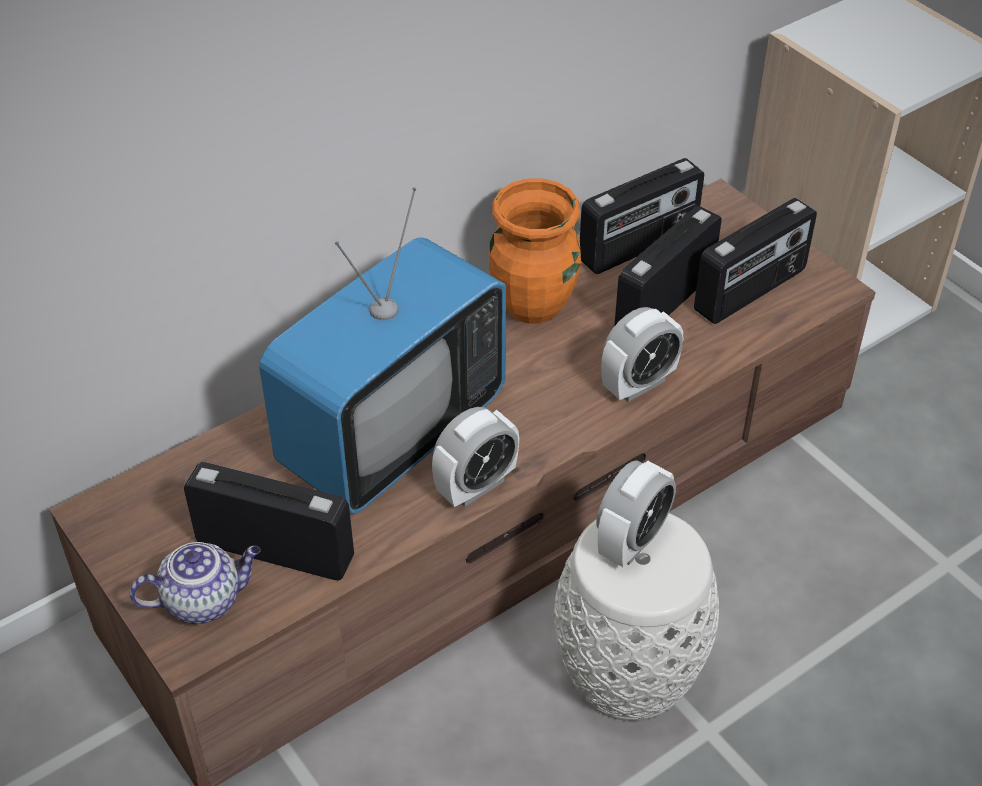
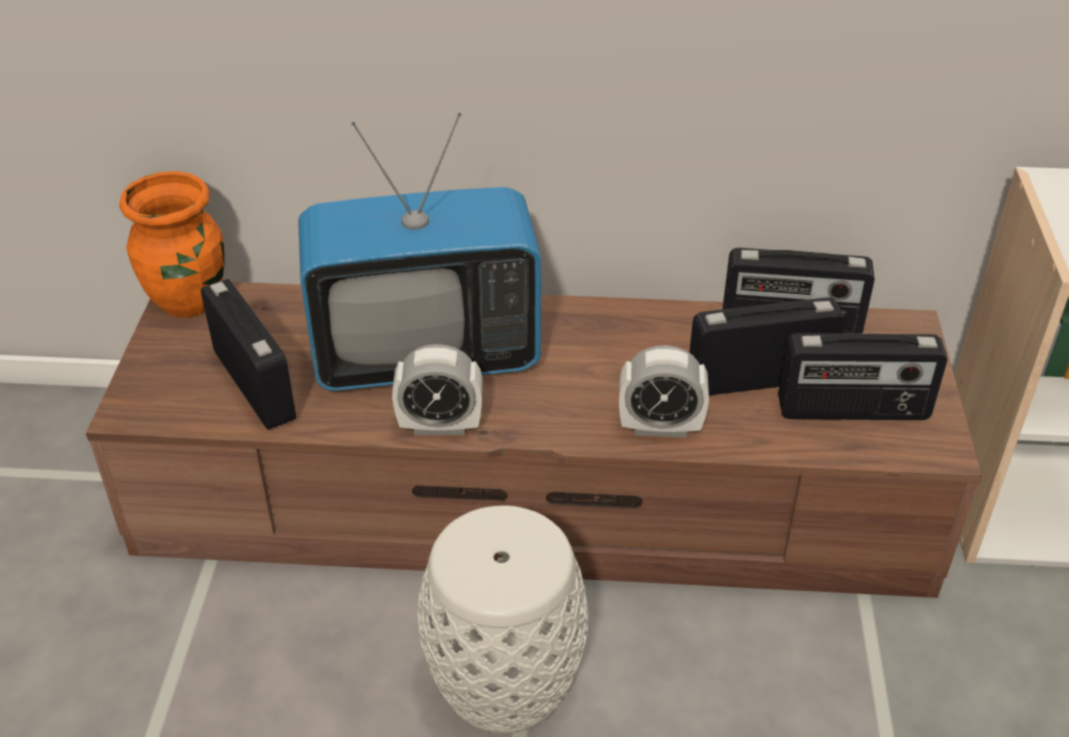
camera: 40 degrees right, 5 degrees down
teapot [130,542,261,624] -> none
orange vase [489,178,581,324] -> orange vase moved to [119,171,225,318]
alarm clock [596,460,676,567] -> none

